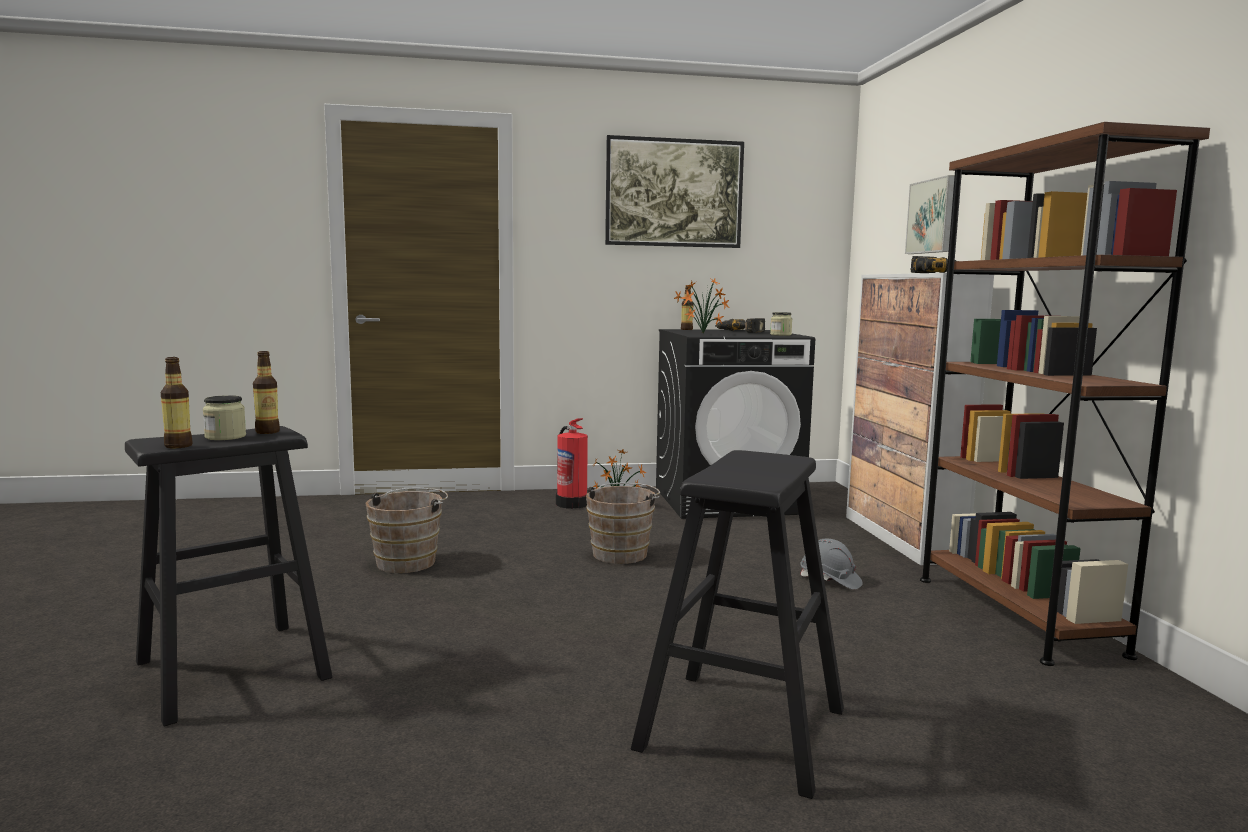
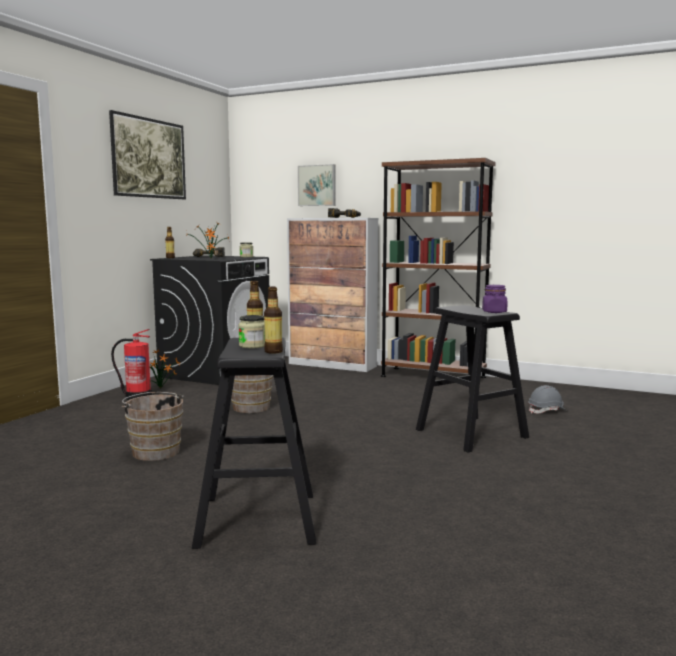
camera: 55 degrees left, 0 degrees up
grey hard hat [800,538,863,590] -> grey hard hat moved to [528,385,567,414]
none -> purple jar [482,285,508,313]

